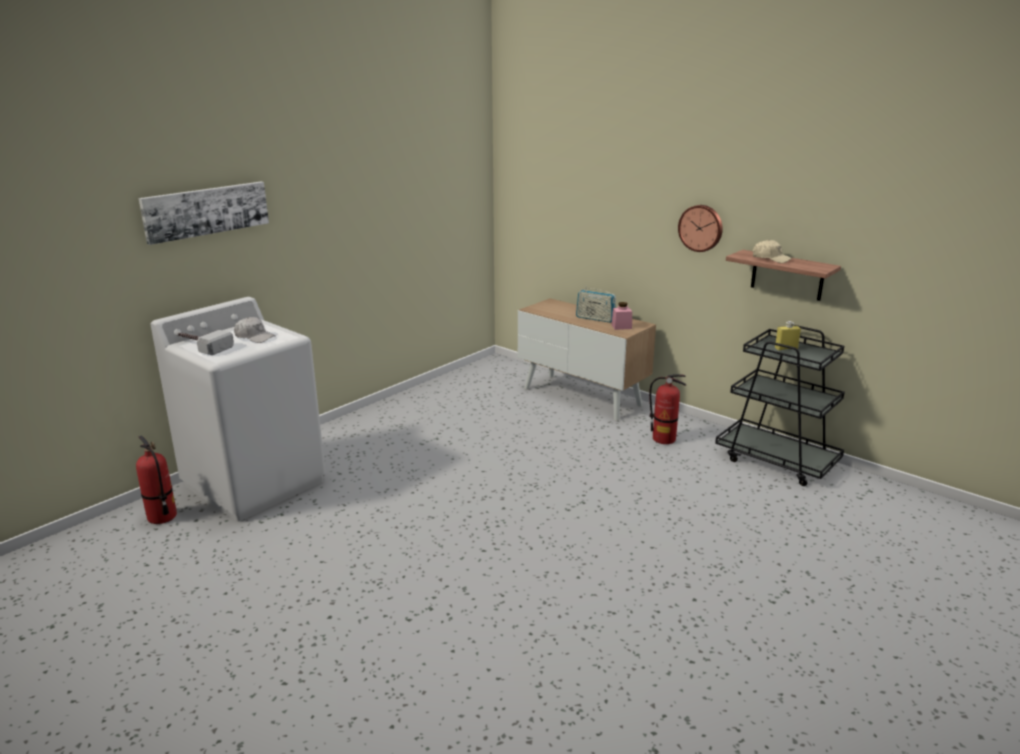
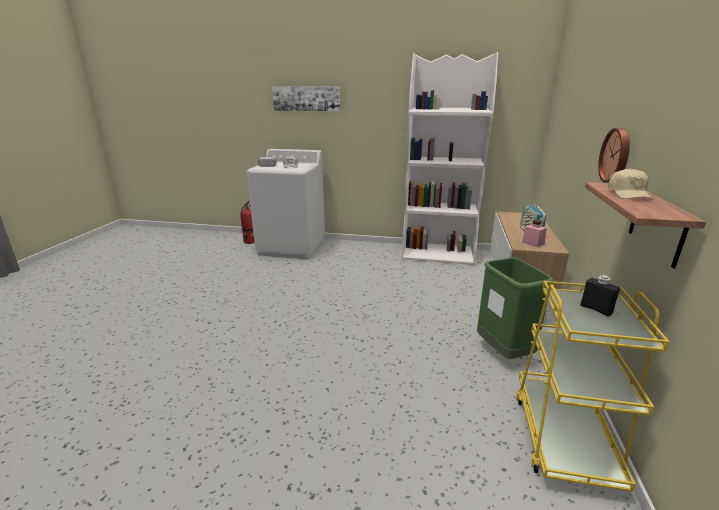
camera: 60 degrees right, 0 degrees up
fire extinguisher [649,374,686,444] -> green trash can [477,258,554,359]
black cart [715,325,845,486] -> yellow cart [516,281,670,492]
yellow bottle [775,321,801,350] -> black bottle [580,275,620,317]
none -> white bookcase [402,52,498,265]

